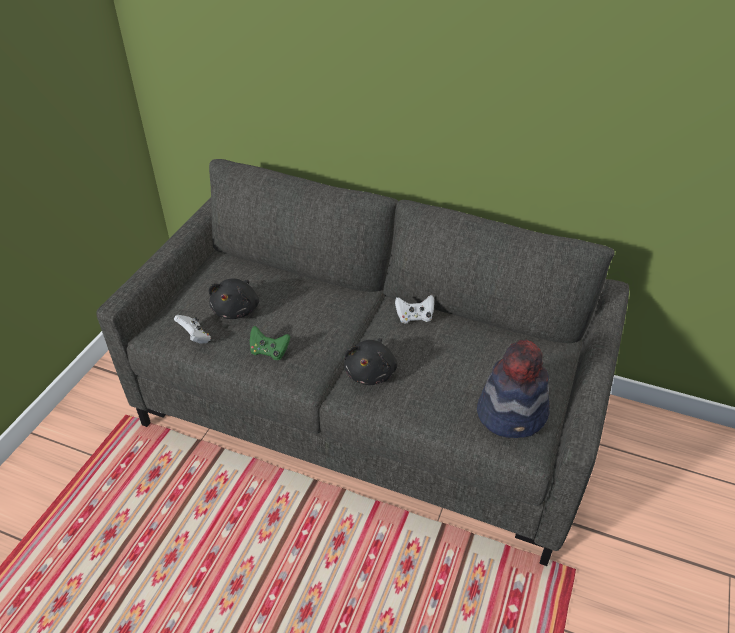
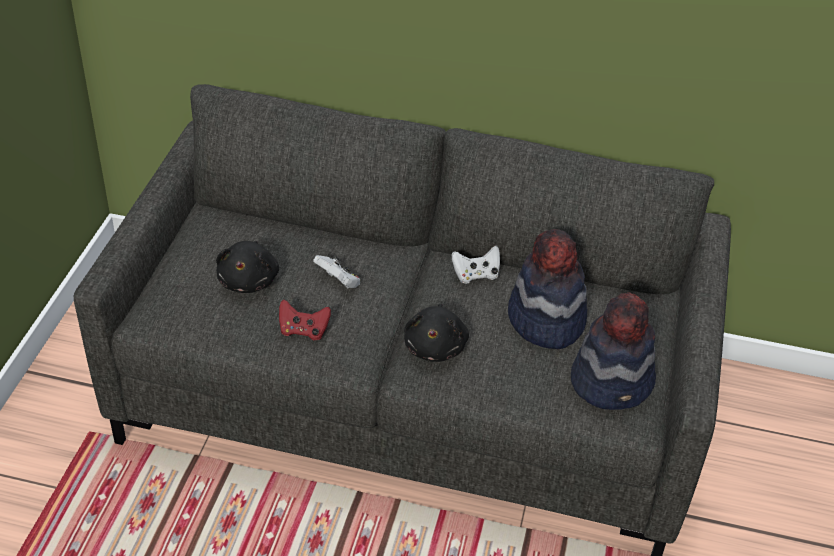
camera: 10 degrees left, 0 degrees up
white game controller [174,315,211,343] -> white game controller moved to [313,255,360,288]
green game controller [250,326,290,360] -> red game controller [279,299,331,341]
none -> hat [508,229,587,349]

